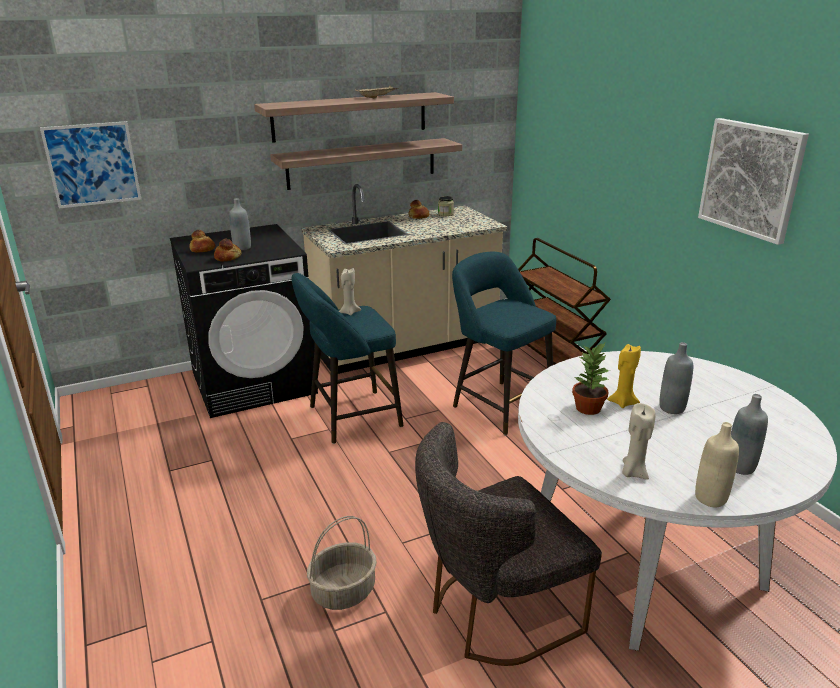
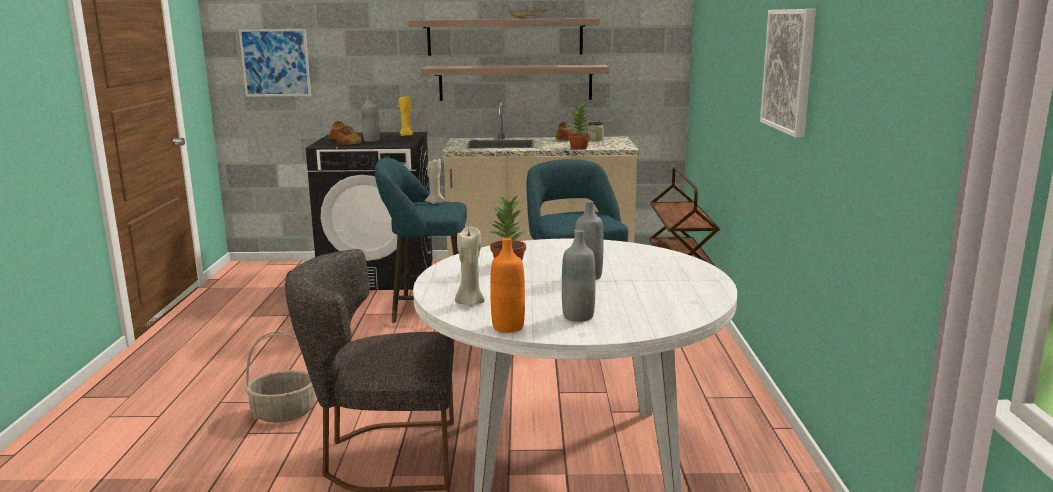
camera: 25 degrees right, 10 degrees down
yellow candle [607,344,641,408] -> yellow candle moved to [399,95,413,136]
beige bottle [695,422,739,508] -> orange bottle [490,237,525,333]
none -> potted plant [568,102,590,150]

